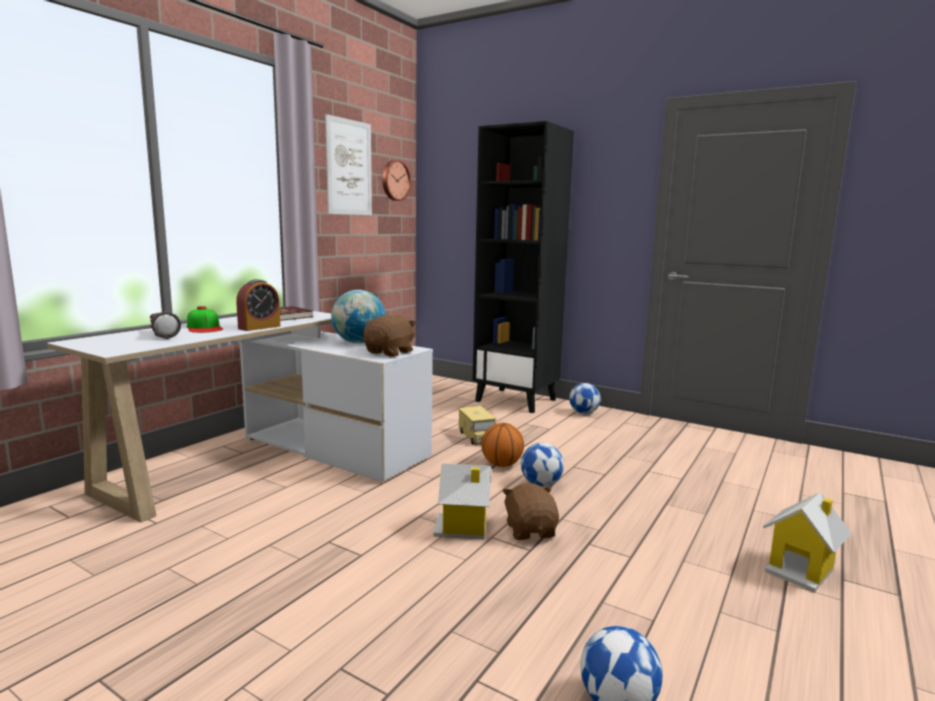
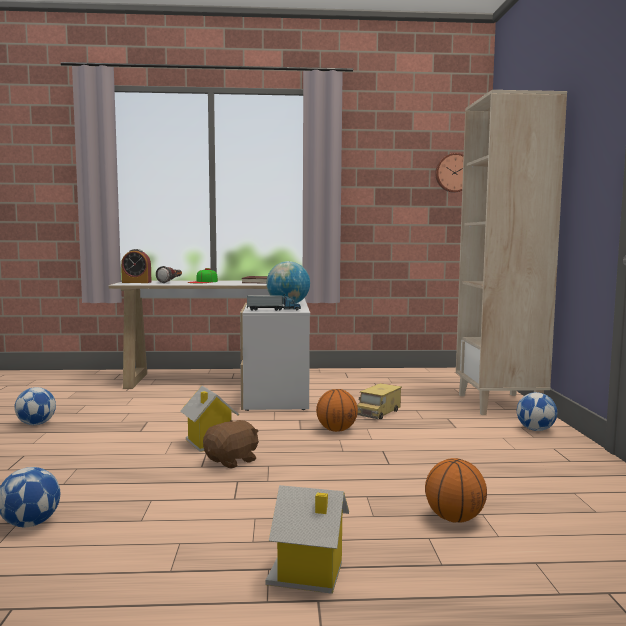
camera: 55 degrees right, 5 degrees down
alarm clock [236,279,280,331] -> alarm clock moved to [121,249,152,283]
picture [325,114,372,215] -> none
brown plush toy [363,315,416,357] -> toy truck [247,294,301,311]
black bookcase [472,121,574,413] -> beige bookcase [456,90,567,415]
football [521,443,564,486] -> football moved to [14,387,56,425]
none -> basketball [425,458,487,522]

